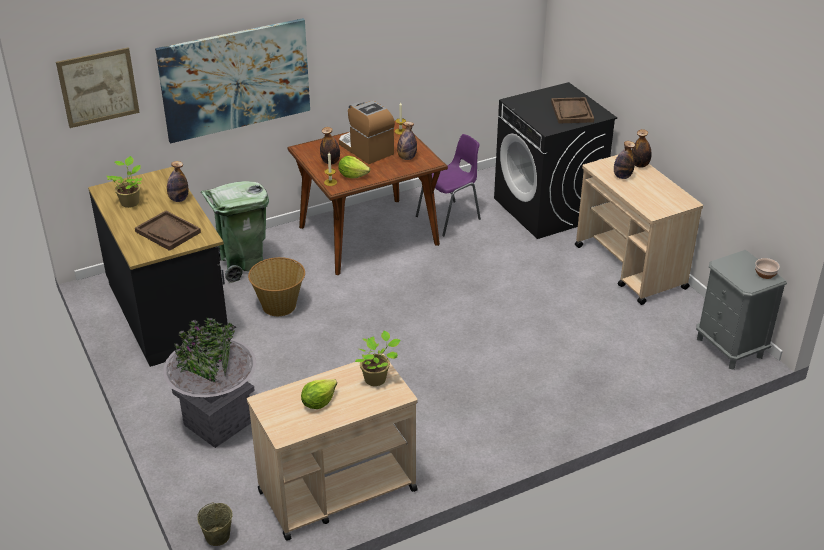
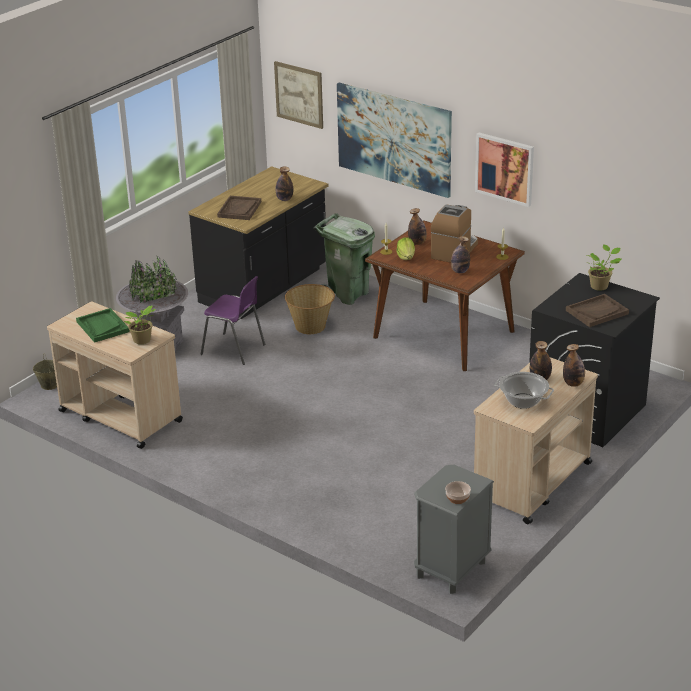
camera: 65 degrees right, 5 degrees down
potted plant [107,156,142,208] -> potted plant moved to [587,244,622,291]
lettuce [301,379,337,409] -> green tray [76,308,130,343]
purple chair [416,134,481,236] -> purple chair moved to [201,276,266,365]
none -> picture [475,133,534,207]
none -> cooking pot [494,372,554,409]

